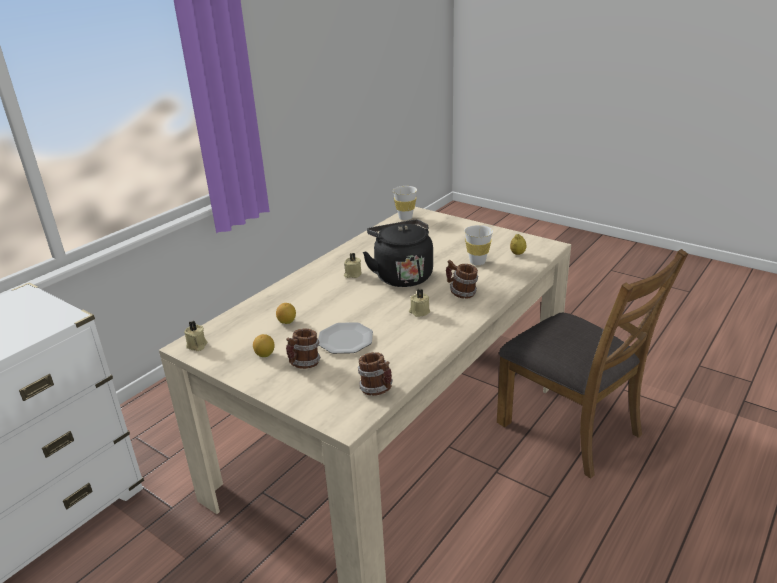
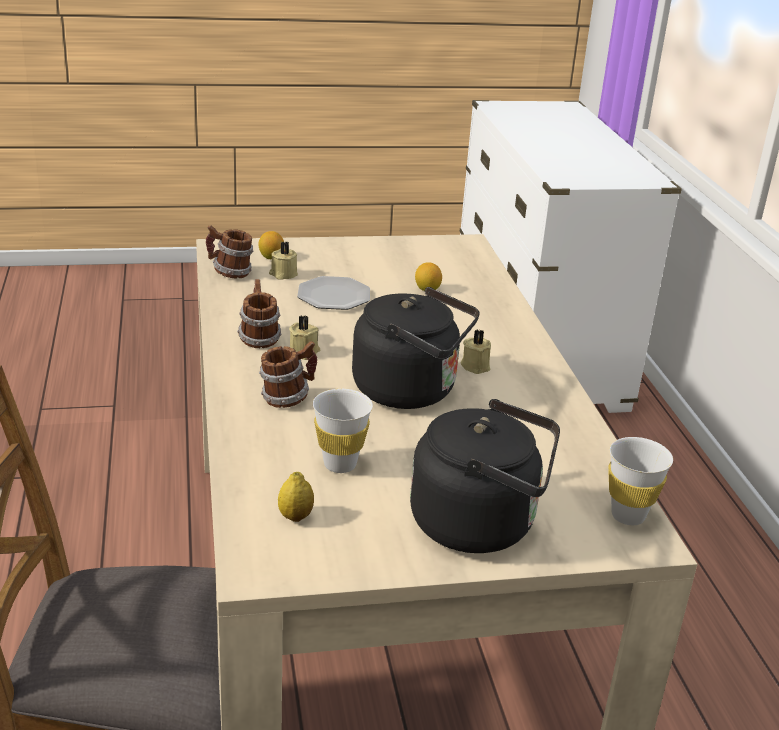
camera: 130 degrees right, 0 degrees up
beige candle [184,321,208,351] -> beige candle moved to [269,241,298,279]
lemon [253,334,275,357] -> lemon moved to [258,231,284,260]
mug [286,329,321,369] -> mug moved to [237,279,281,348]
none -> black kettle [410,399,560,553]

